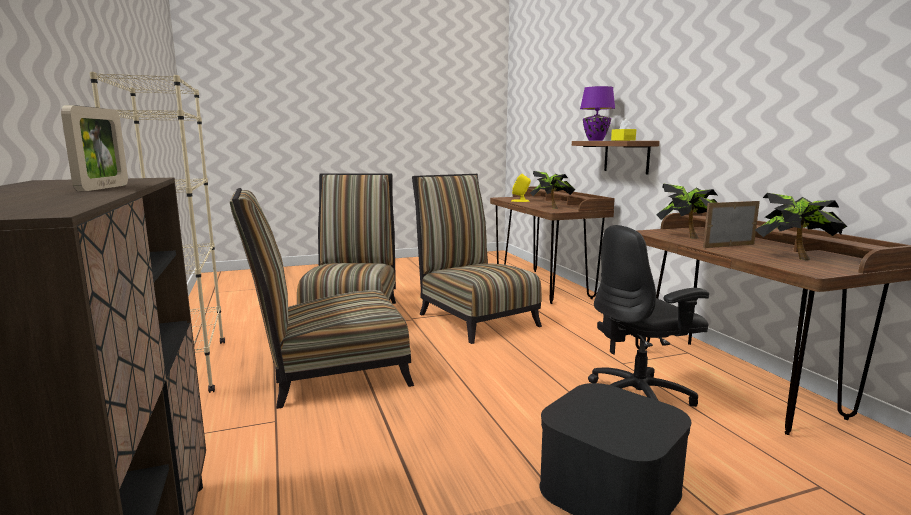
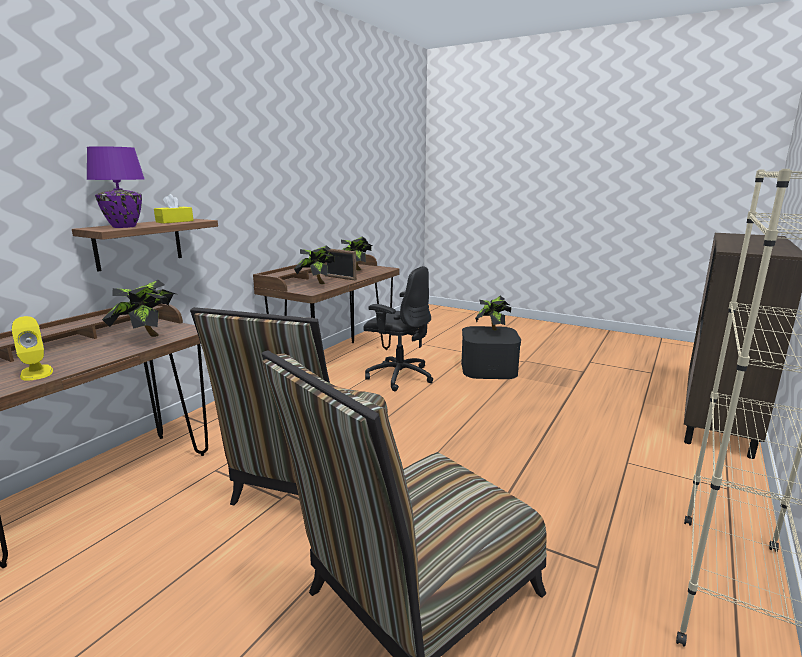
camera: 130 degrees left, 5 degrees up
picture frame [61,105,128,191] -> none
chair [229,188,414,409] -> none
none -> potted plant [475,295,511,330]

